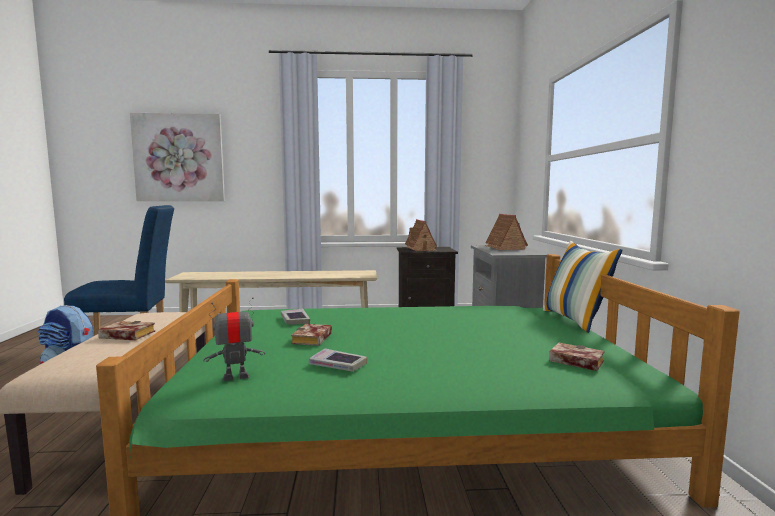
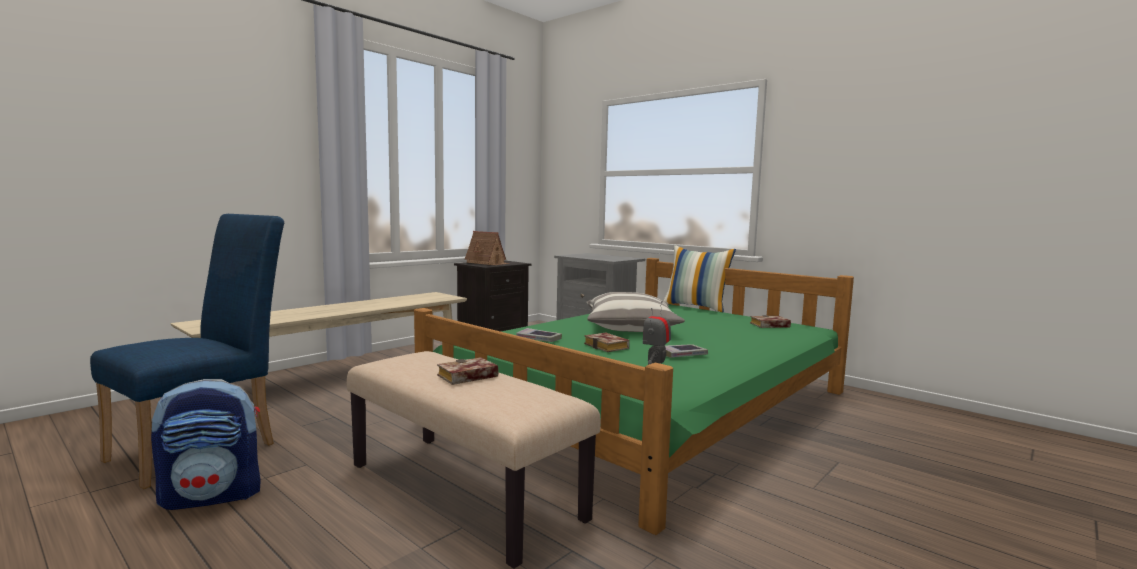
camera: 45 degrees left, 0 degrees up
picture [130,113,225,201] -> none
toy house [485,214,528,250] -> none
none -> pillow [587,292,685,332]

